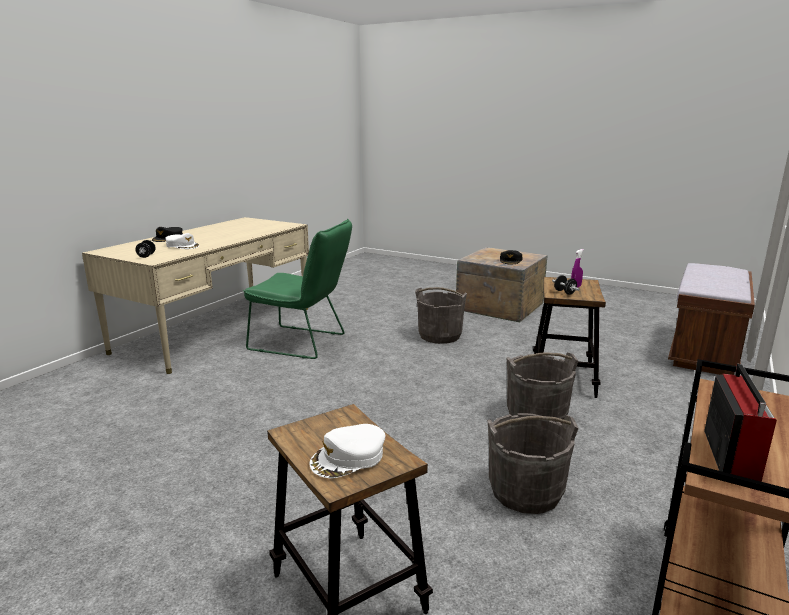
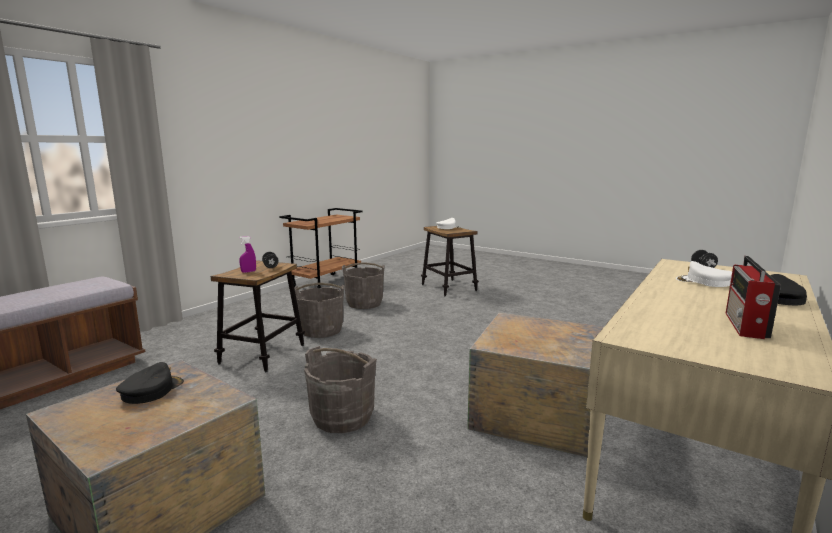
camera: 175 degrees left, 5 degrees down
green chair [243,219,352,359] -> crate [467,312,604,457]
radio [704,364,777,482] -> radio moved to [725,256,781,339]

